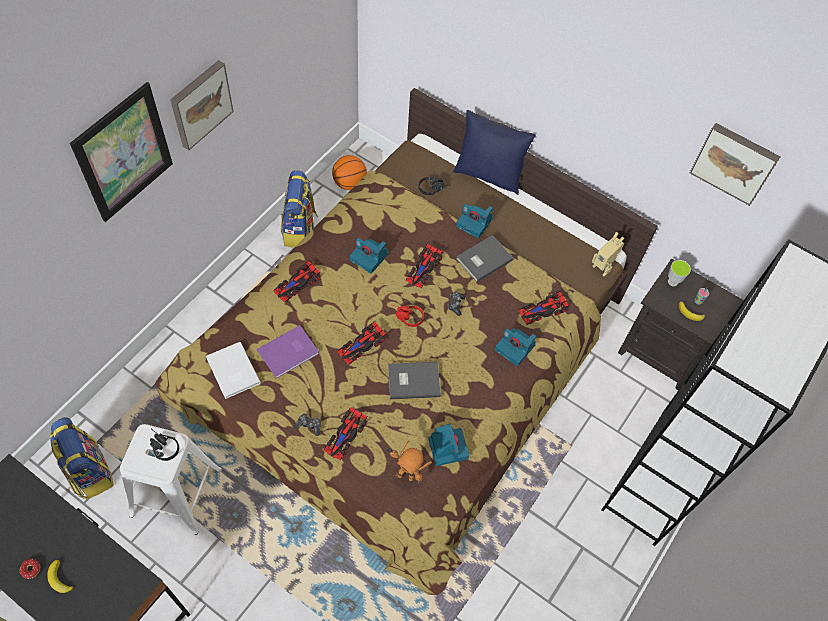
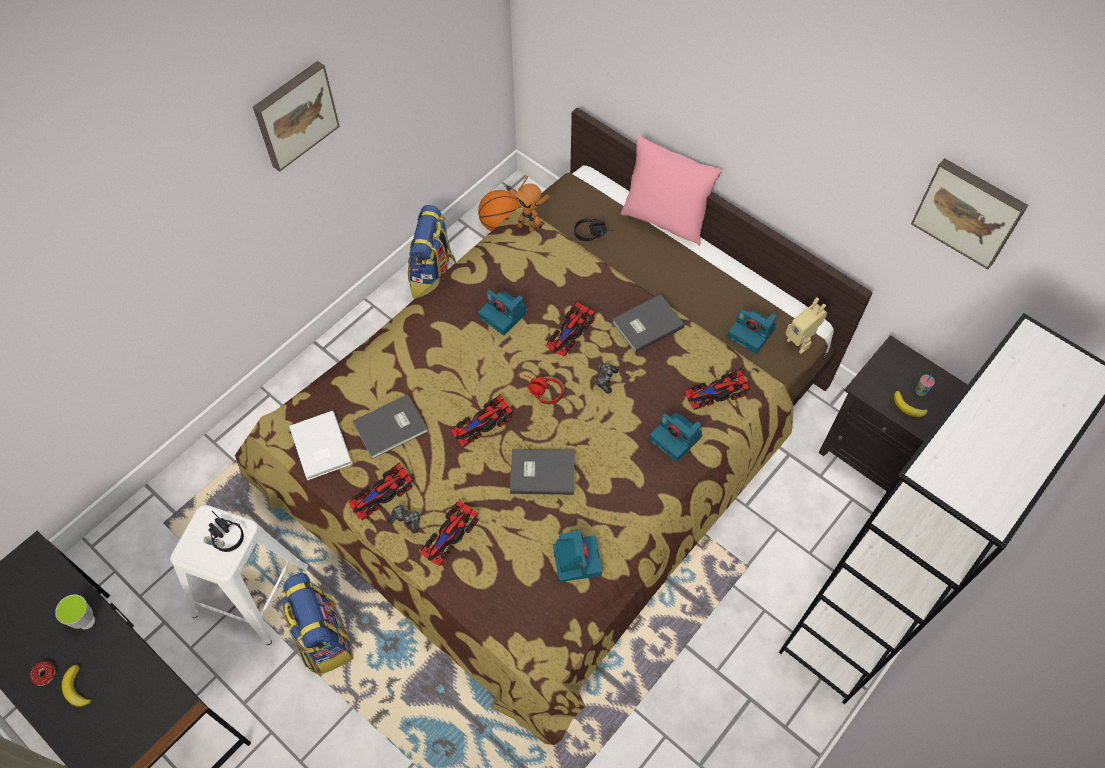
camera: 10 degrees right, 0 degrees up
backpack [50,417,114,500] -> backpack moved to [282,573,353,675]
picture [70,82,173,222] -> none
purple book [257,325,319,379] -> grey book [352,394,428,459]
toy car [273,261,320,302] -> toy car moved to [349,462,413,520]
toy robot [386,441,432,483] -> toy robot moved to [505,176,550,232]
blue pillow [453,110,536,195] -> pink pillow [621,136,722,246]
camera [456,204,493,238] -> camera moved to [727,309,777,354]
cup [668,260,691,286] -> cup moved to [55,594,95,630]

